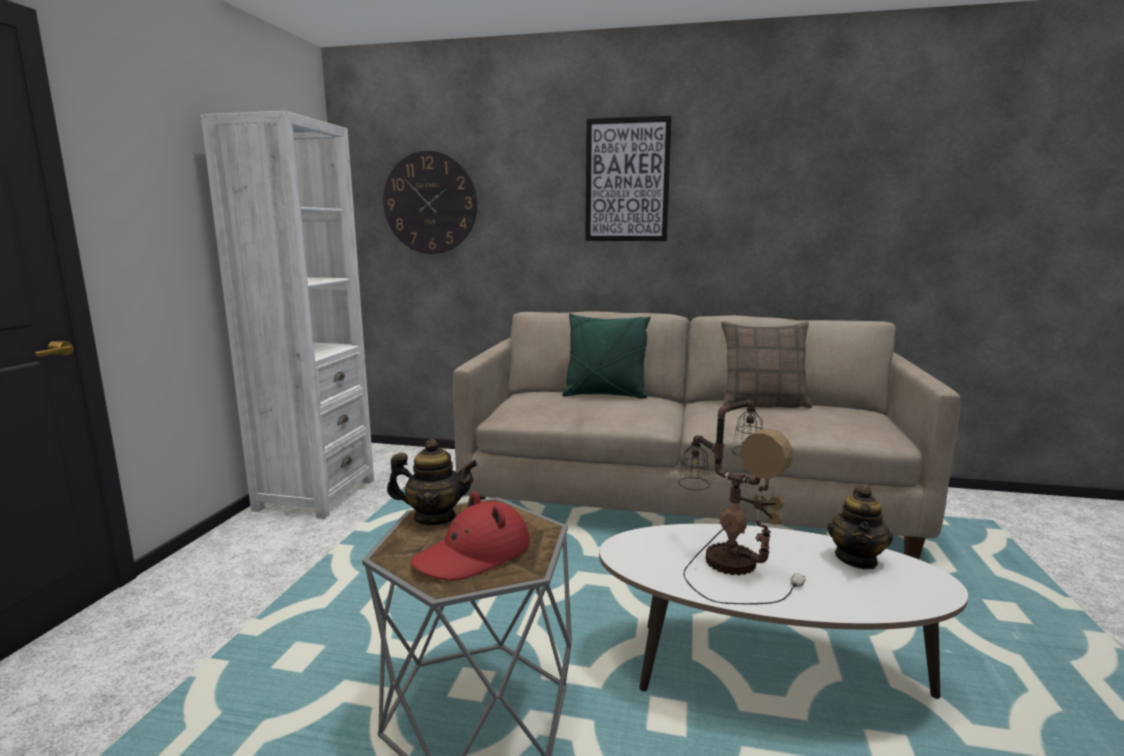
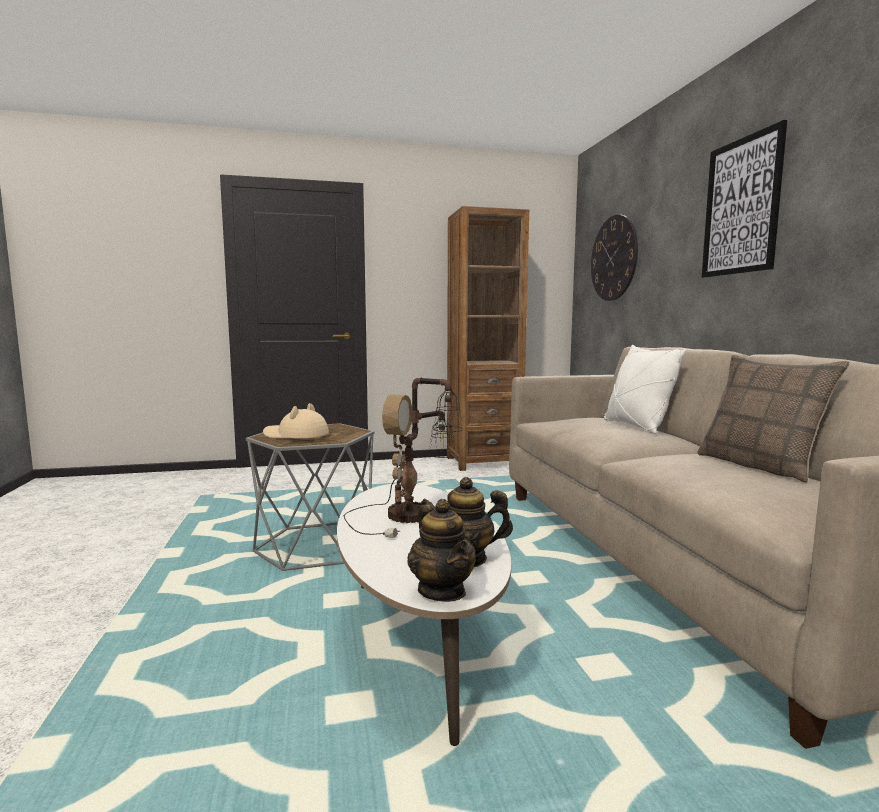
camera: 65 degrees right, 5 degrees down
white bookcase [201,111,374,519] -> brown bookcase [447,206,529,471]
teapot [387,439,478,525] -> teapot moved to [407,499,476,602]
red hat [411,492,530,580] -> beige hat [263,403,329,439]
green pillow [562,313,650,399] -> white pillow [604,345,686,434]

